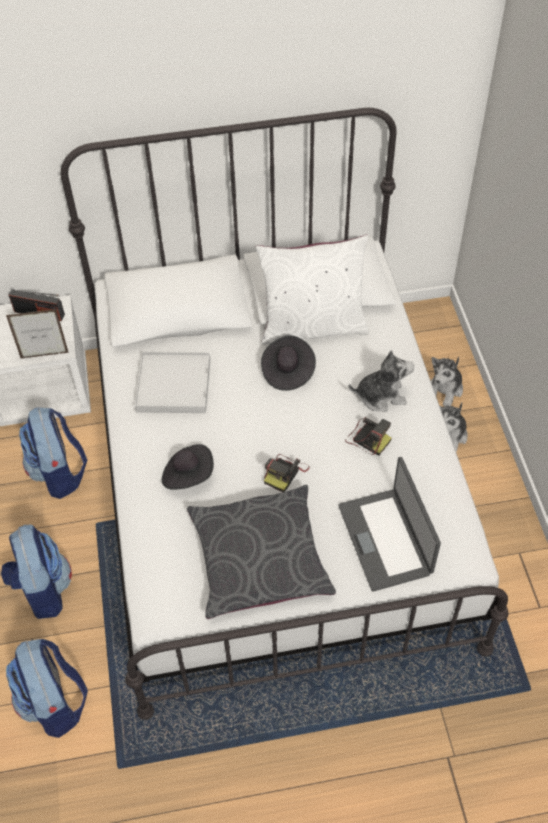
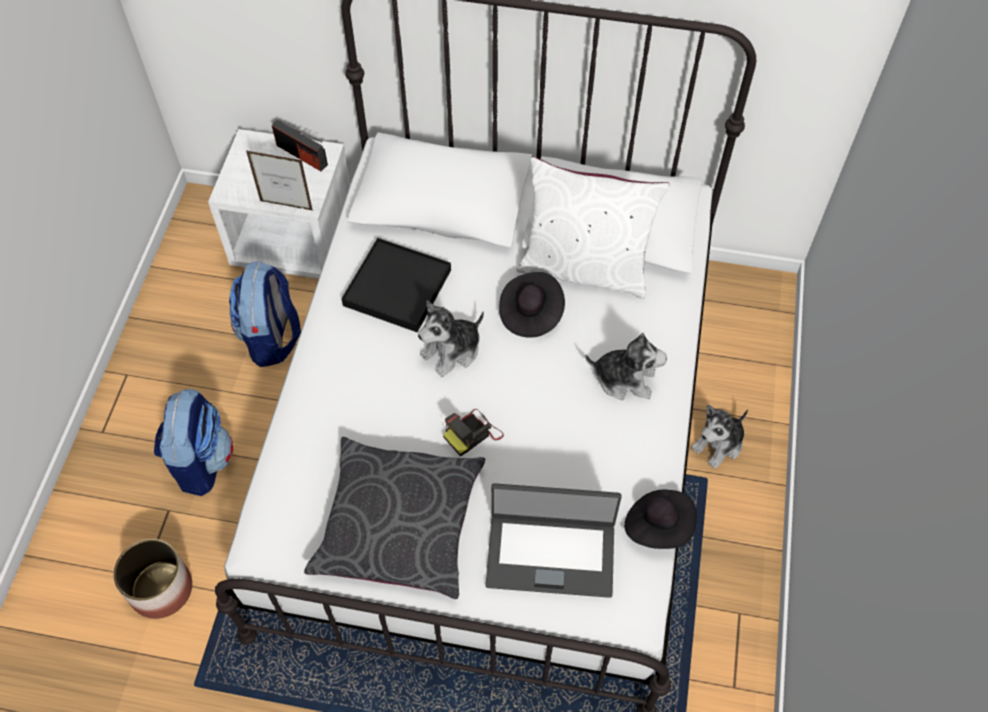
camera: 20 degrees right, 5 degrees up
backpack [6,639,88,738] -> planter [113,539,192,619]
white tray [135,352,210,413] -> black tray [341,238,451,332]
black hat [162,444,214,490] -> black hat moved to [624,490,697,549]
laptop [339,457,441,592] -> laptop turned 90 degrees counterclockwise [485,483,621,598]
camera [345,417,392,456] -> none
plush toy [431,357,463,406] -> plush toy moved to [418,301,484,377]

